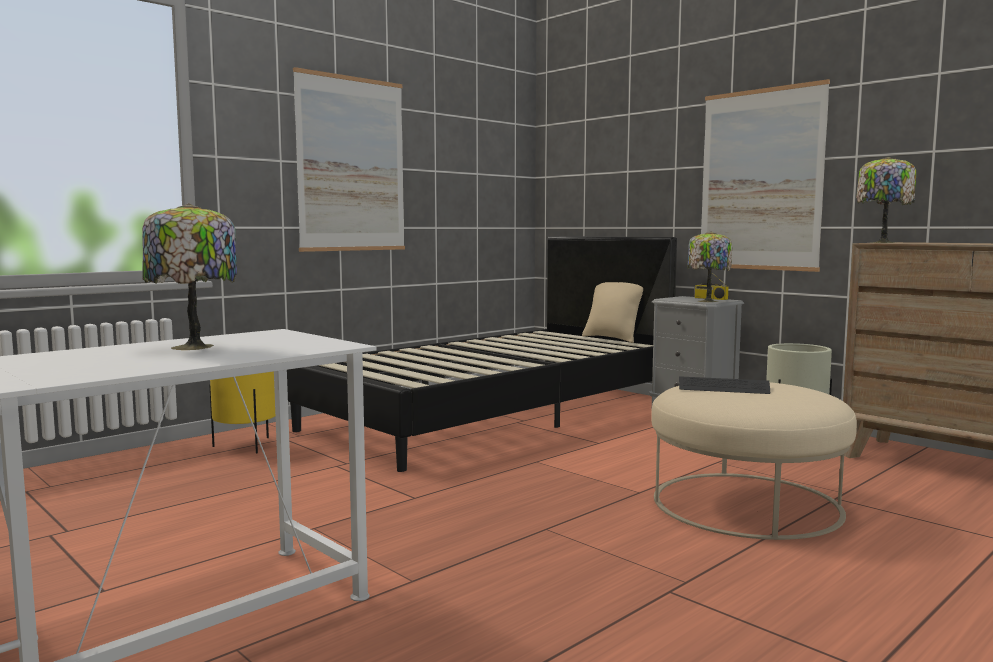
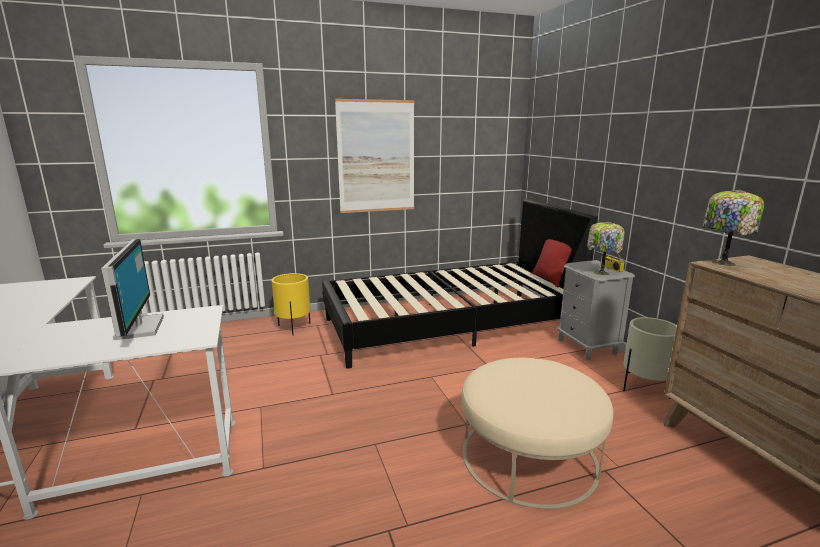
camera: 25 degrees right, 10 degrees up
table lamp [142,203,237,350] -> monitor [101,239,164,340]
beige pillow [582,282,643,343] -> red pillow [532,239,572,288]
keyboard [679,376,770,394] -> none
picture [701,79,830,272] -> none

